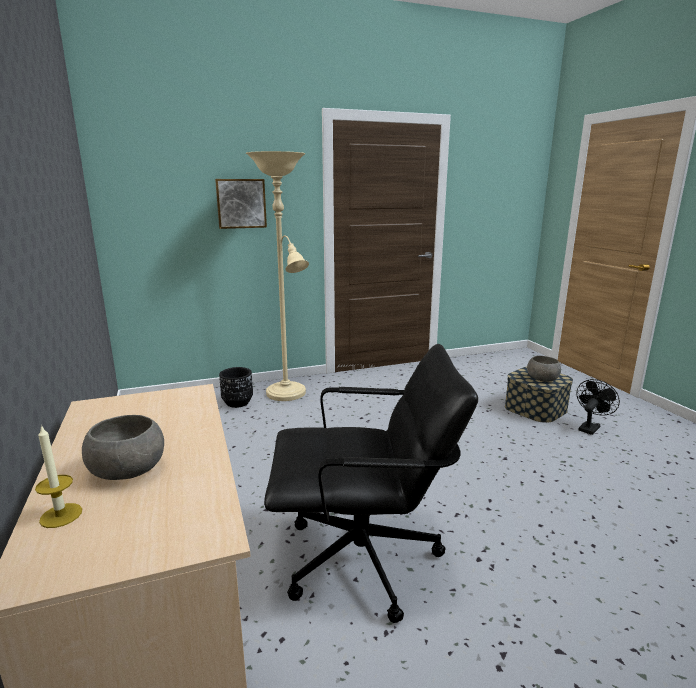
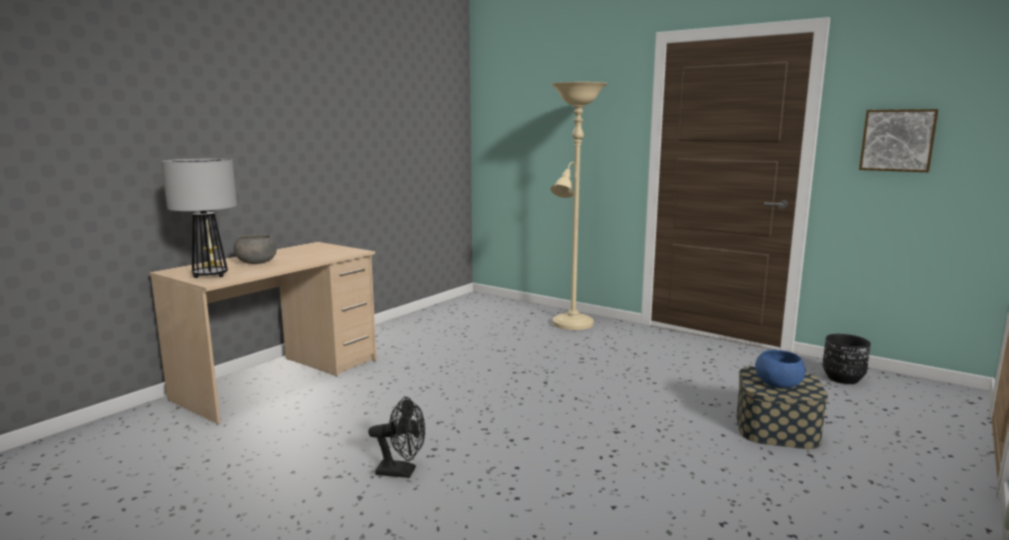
camera: 55 degrees right, 5 degrees down
picture [215,179,267,229] -> picture moved to [859,109,939,172]
black planter [219,367,253,408] -> black planter moved to [822,334,871,384]
black office chair [264,344,478,623] -> none
grey bowl [527,356,561,382] -> blue bowl [755,350,806,389]
black fan [576,379,620,435] -> black fan moved to [368,397,425,478]
none -> table lamp [161,159,237,278]

